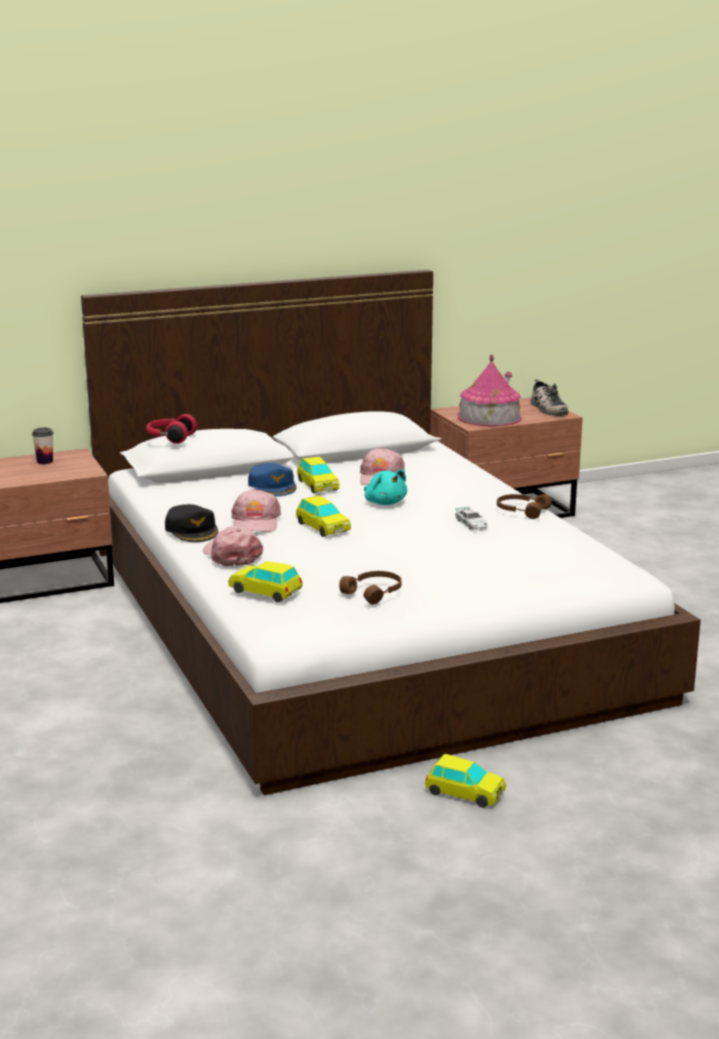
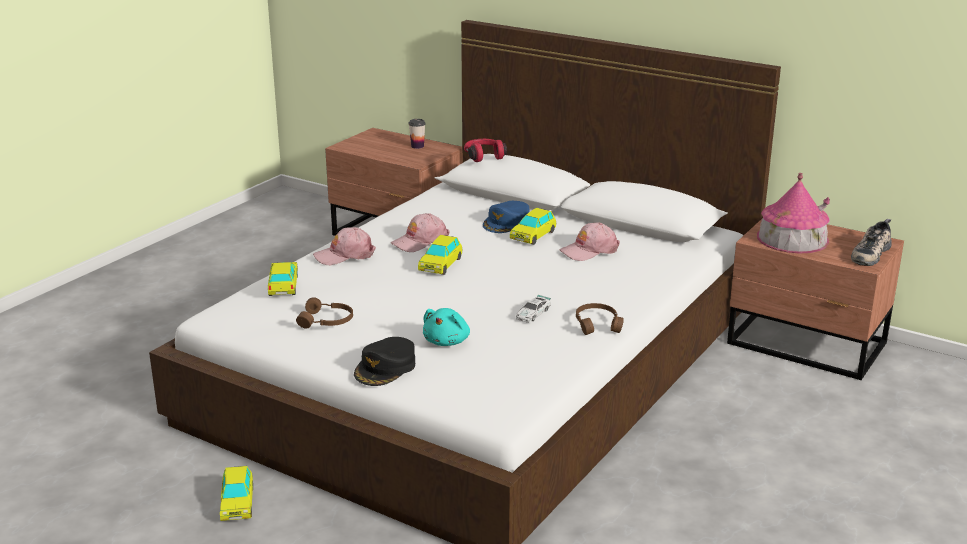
camera: 55 degrees right, 5 degrees up
black cap [165,504,218,542] -> black cap moved to [354,337,415,386]
pink cap [203,526,263,566] -> pink cap turned 135 degrees counterclockwise [313,227,376,265]
turquoise plush toy [364,469,407,505] -> turquoise plush toy moved to [423,308,470,346]

